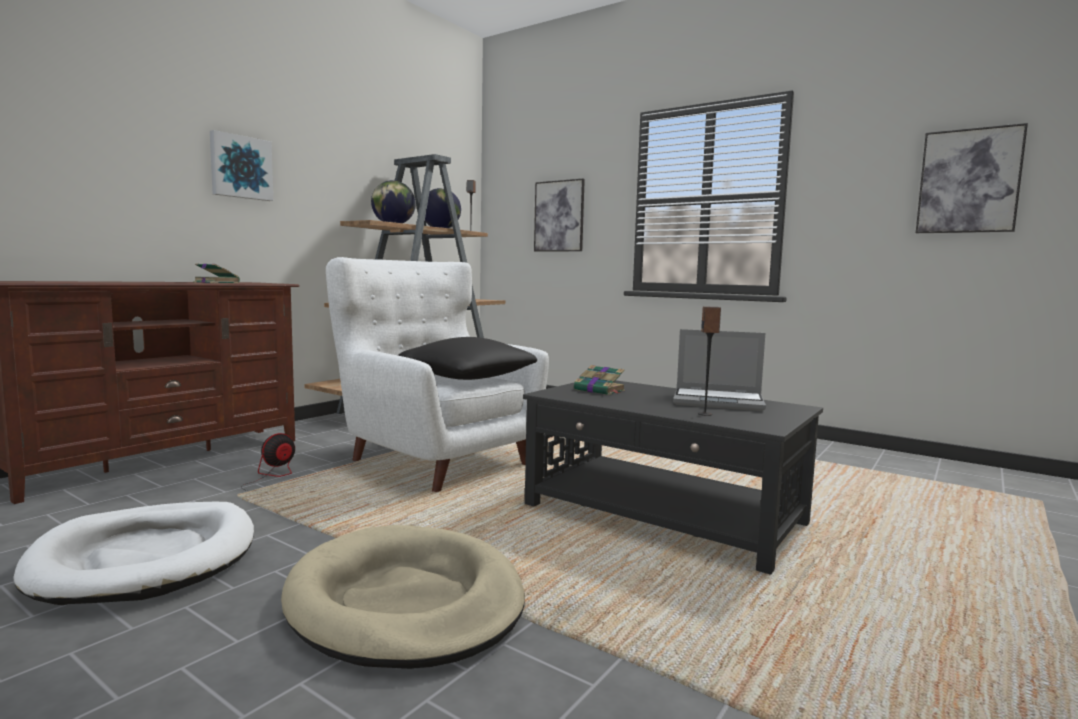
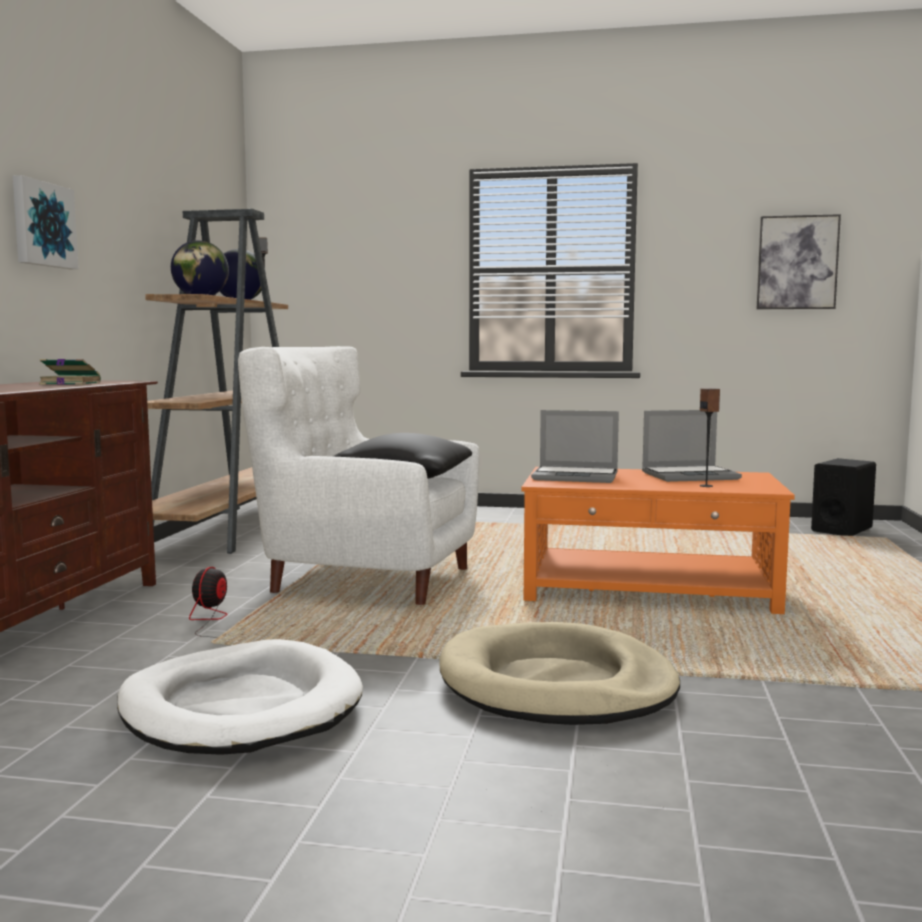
camera: 25 degrees left, 0 degrees up
black coffee table [523,381,823,575] -> orange coffee table [521,467,795,614]
picture [534,179,585,252] -> none
book [574,365,625,395] -> laptop [531,410,619,483]
none -> black speaker [811,458,876,536]

